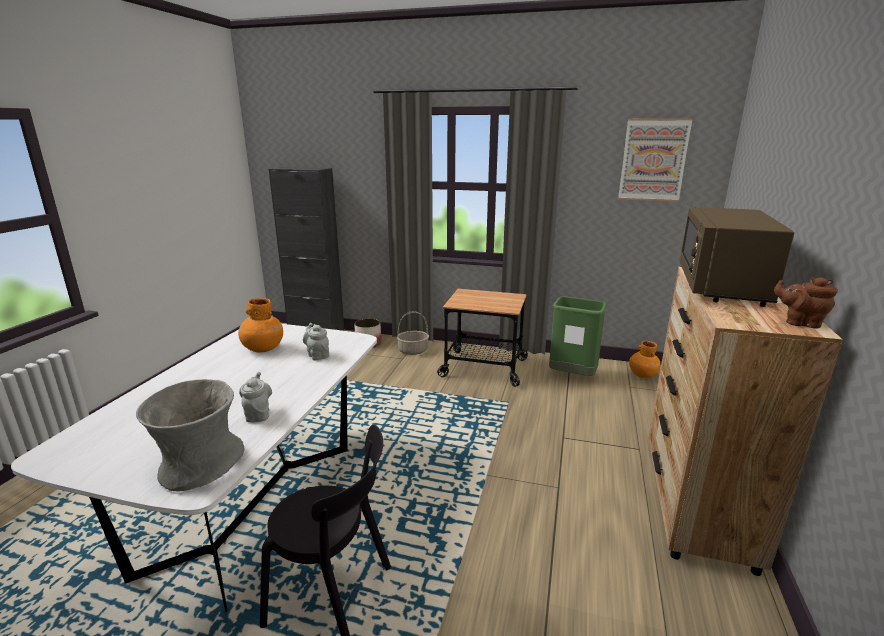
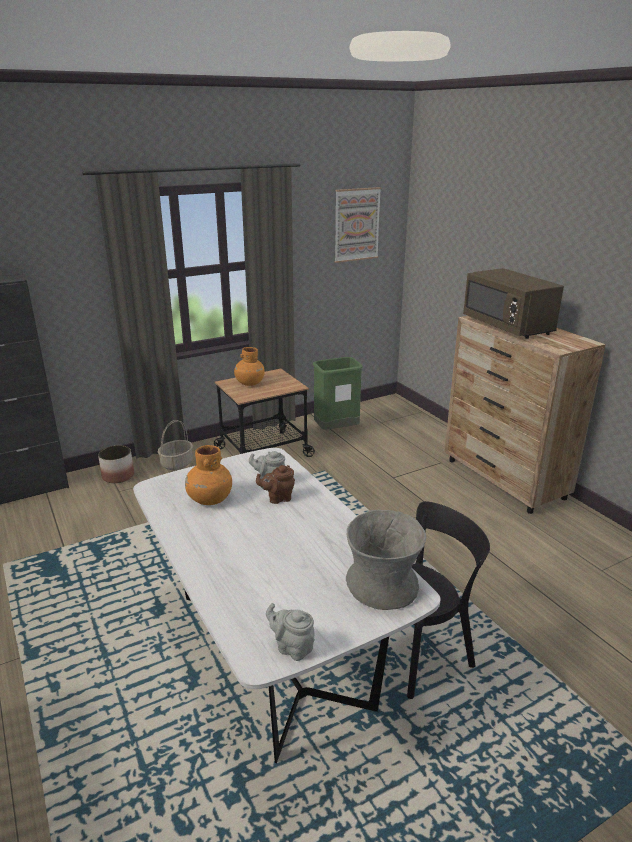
camera: 45 degrees left, 5 degrees up
grey teapot [239,372,272,422] -> grey teapot moved to [266,603,315,661]
orange vase [629,341,661,378] -> orange vase moved to [234,347,265,386]
brown teapot [774,277,838,329] -> brown teapot moved to [256,465,295,504]

